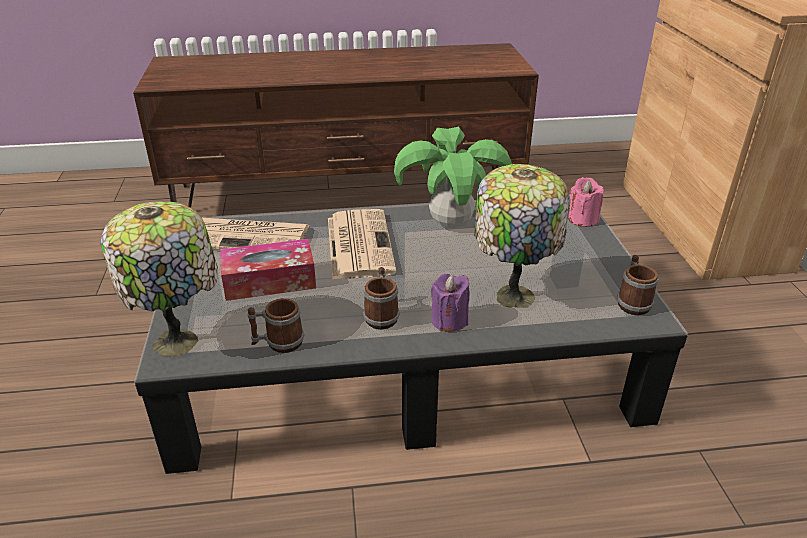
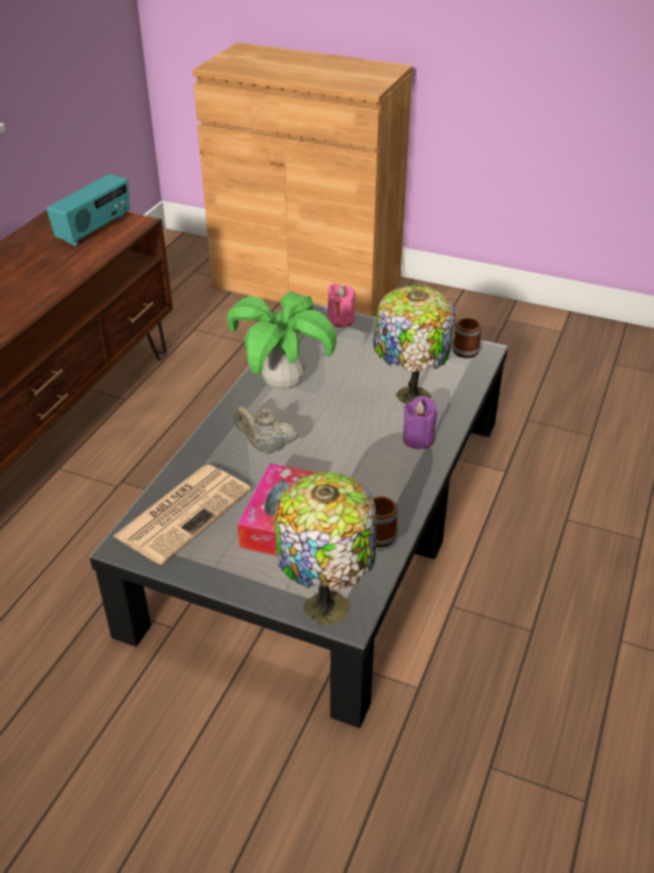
camera: 60 degrees left, 5 degrees up
newspaper [328,209,396,280] -> beige teapot [234,406,298,454]
mug [363,267,400,329] -> none
none -> radio [46,174,130,246]

